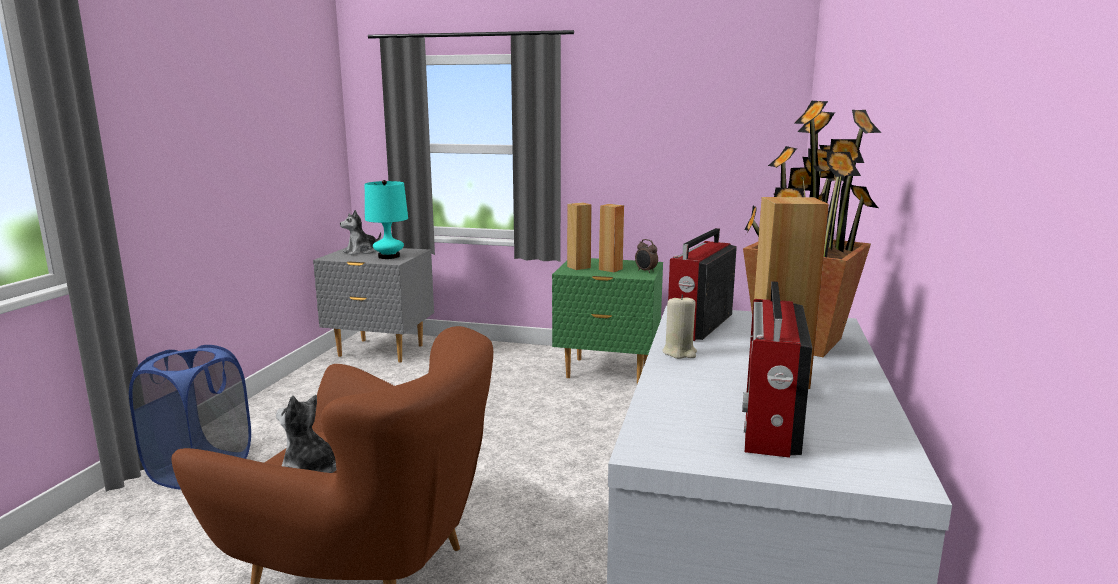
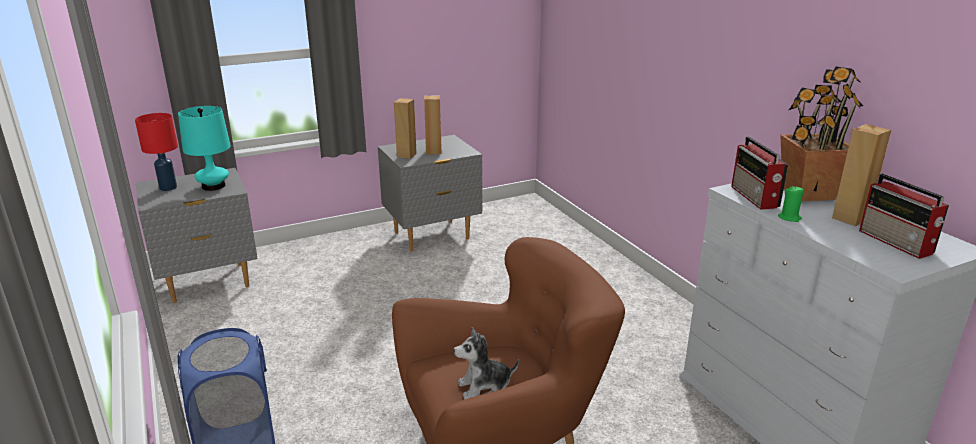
camera: 40 degrees left, 10 degrees up
plush toy [340,210,381,255] -> red table lamp [135,113,178,191]
green nightstand [552,258,663,384] -> grey nightstand [378,135,482,252]
alarm clock [635,239,658,273] -> none
beige candle [663,294,697,359] -> green candle [778,186,804,222]

